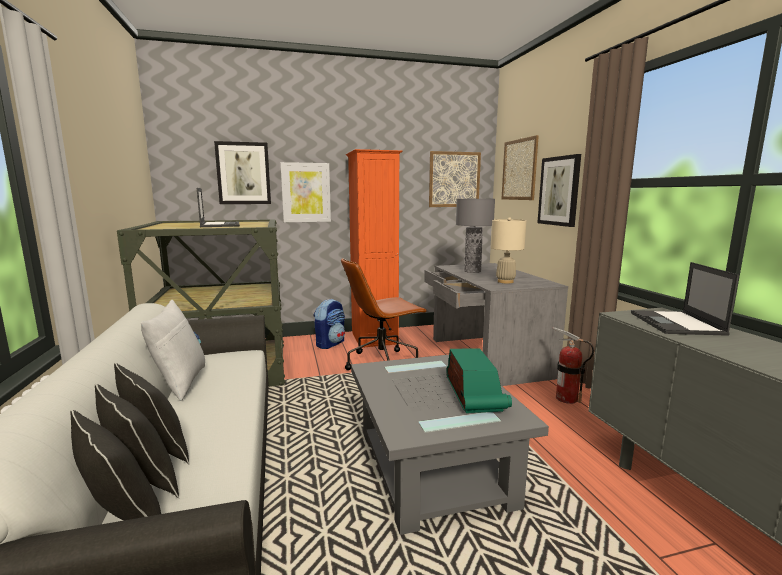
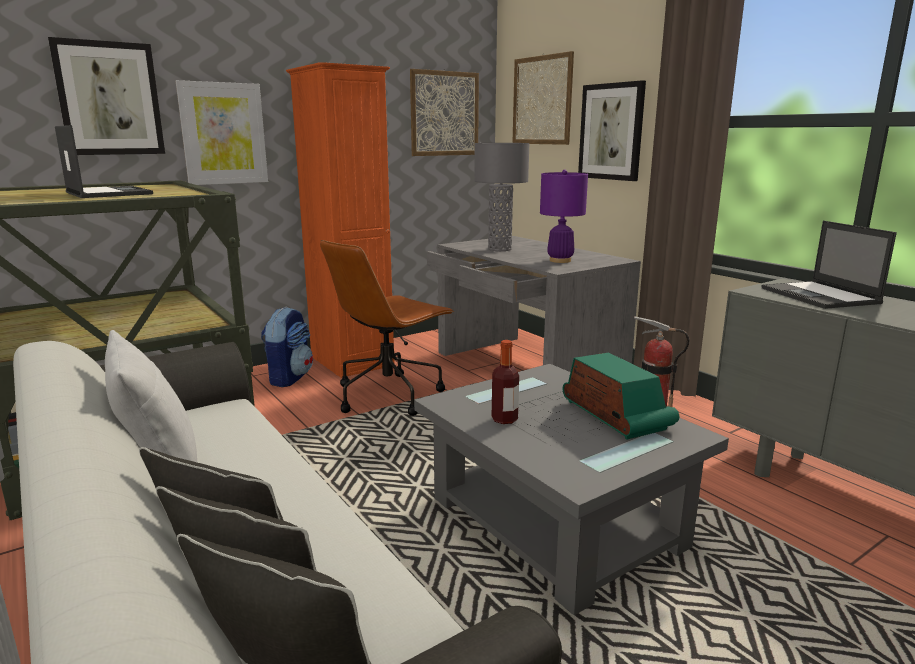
camera: 20 degrees left, 5 degrees up
beige table lamp [491,217,526,284] -> purple table lamp [540,170,588,263]
none -> bottle [492,340,519,424]

